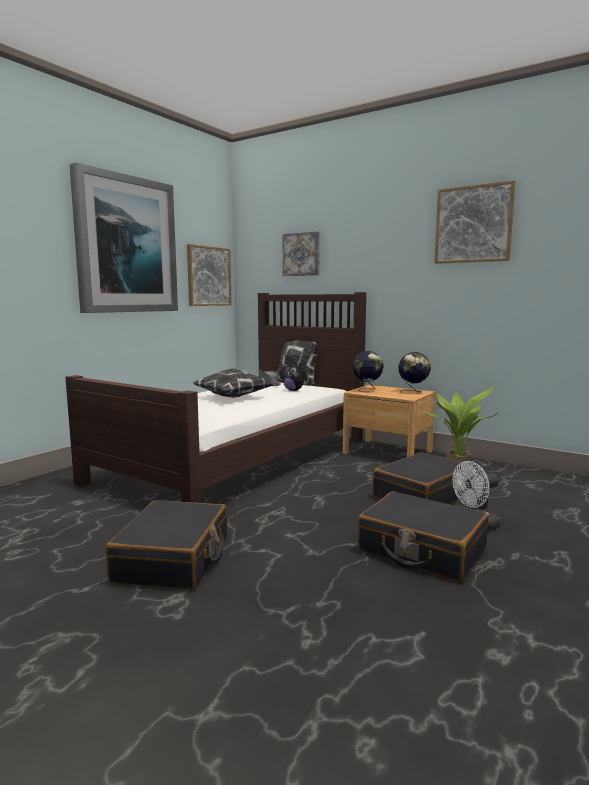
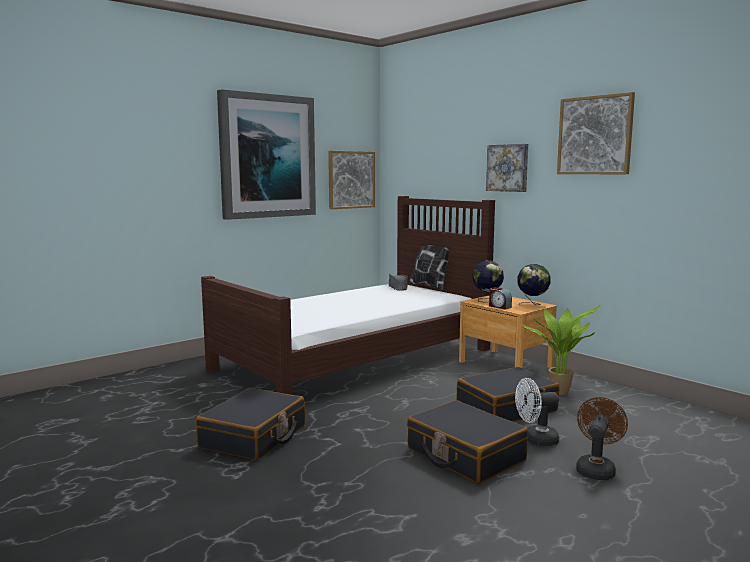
camera: 15 degrees right, 0 degrees up
pillow [193,368,274,398] -> none
picture [283,231,320,276] -> picture moved to [486,144,528,192]
plush toy [283,362,308,391] -> none
none -> alarm clock [489,287,512,309]
none -> brown fan [576,397,628,480]

